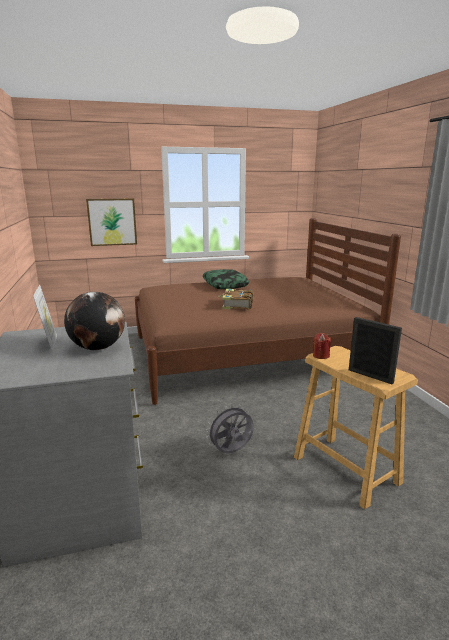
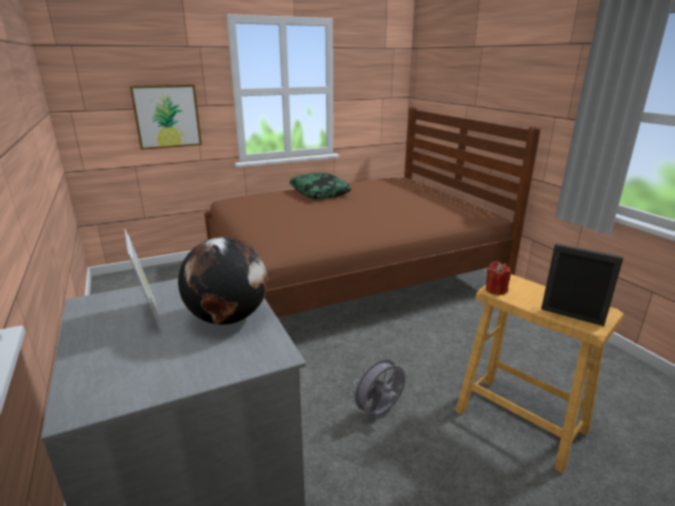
camera: 10 degrees left, 5 degrees up
book [218,289,253,309] -> none

